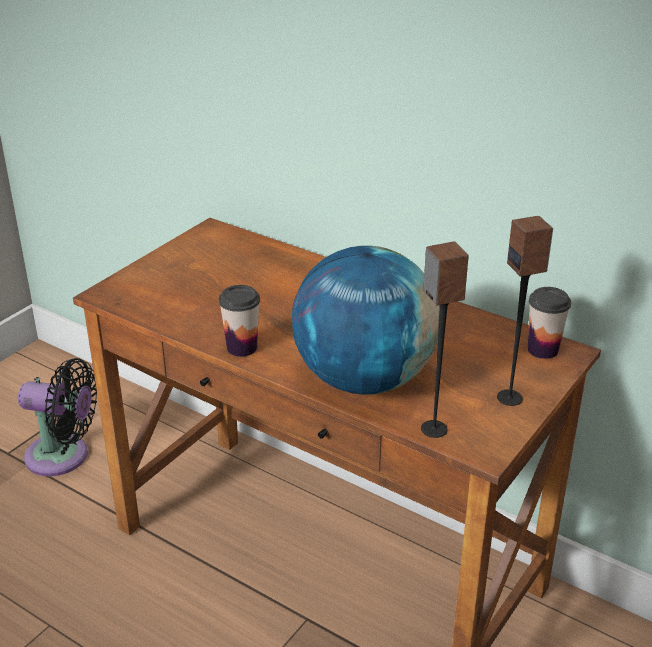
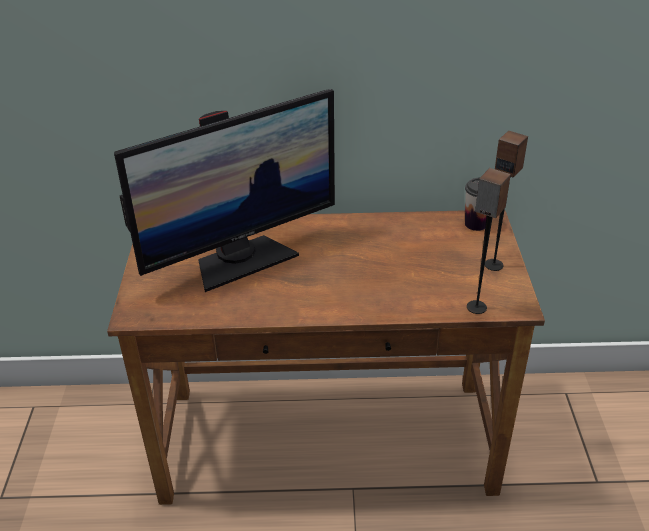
camera: 35 degrees left, 5 degrees up
black fan [18,358,97,476] -> none
cup [219,285,260,357] -> none
globe [292,245,439,395] -> none
none -> monitor [114,89,335,292]

